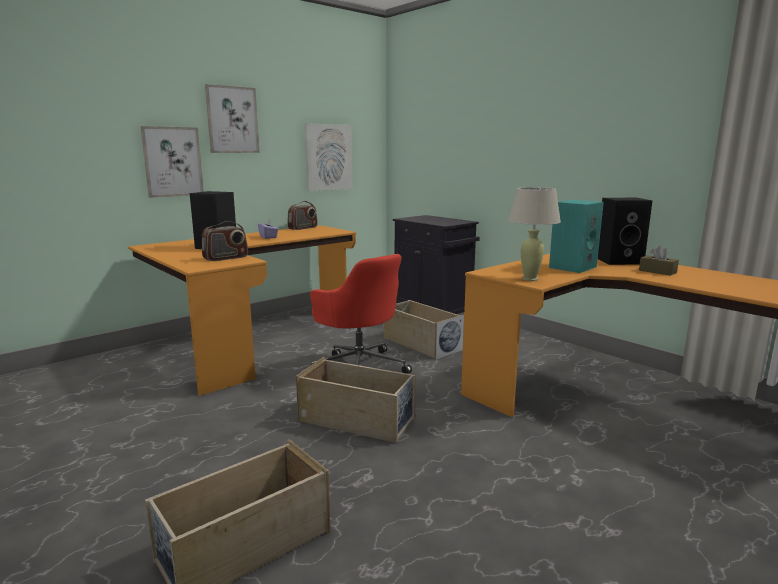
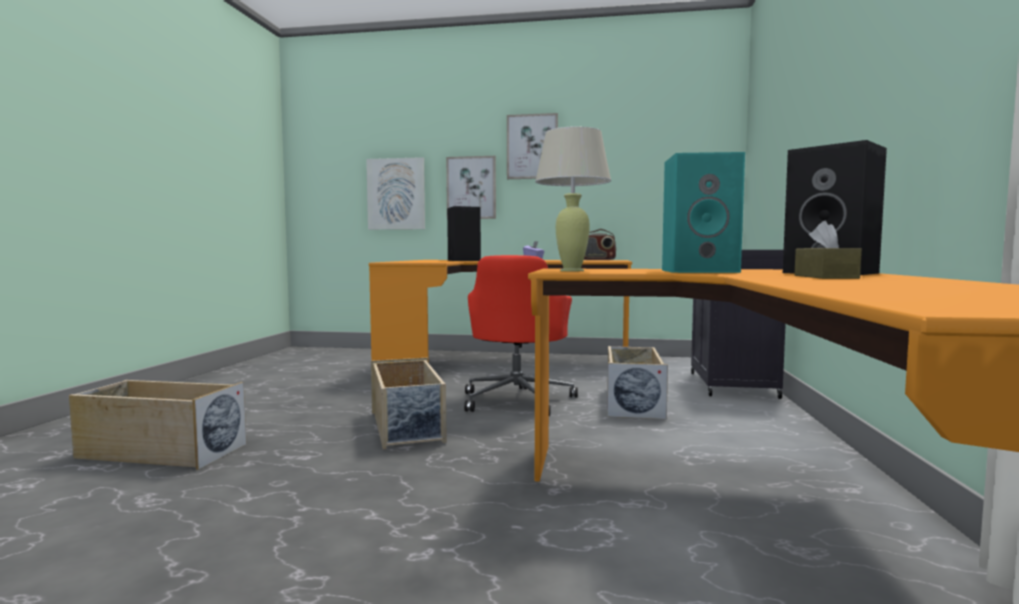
camera: 50 degrees right, 10 degrees down
radio [202,221,248,261] -> none
picture [304,123,352,191] -> picture moved to [366,157,425,230]

